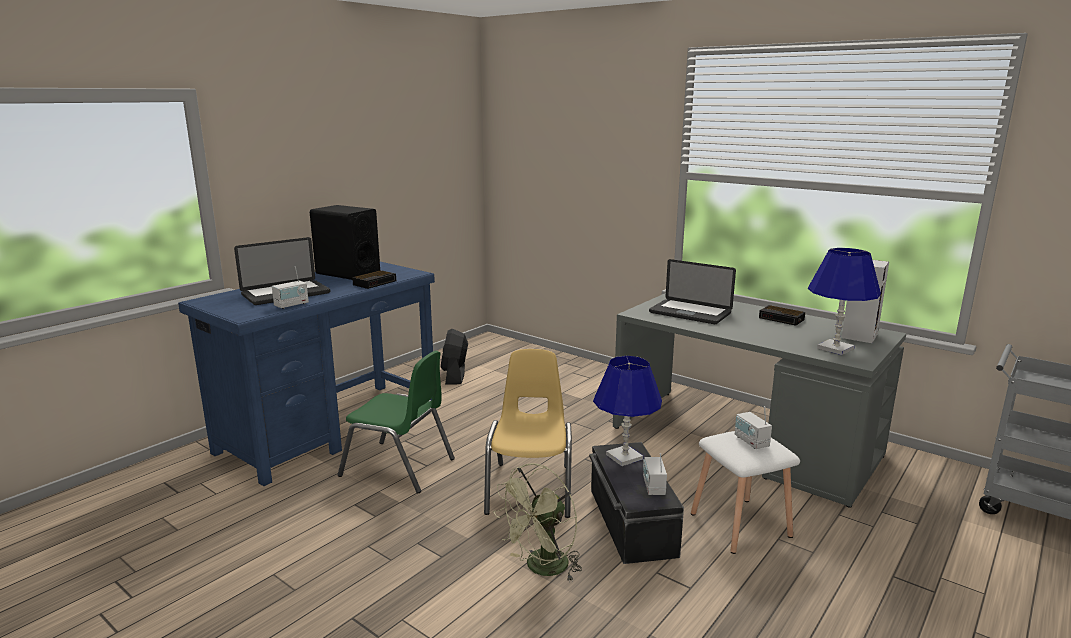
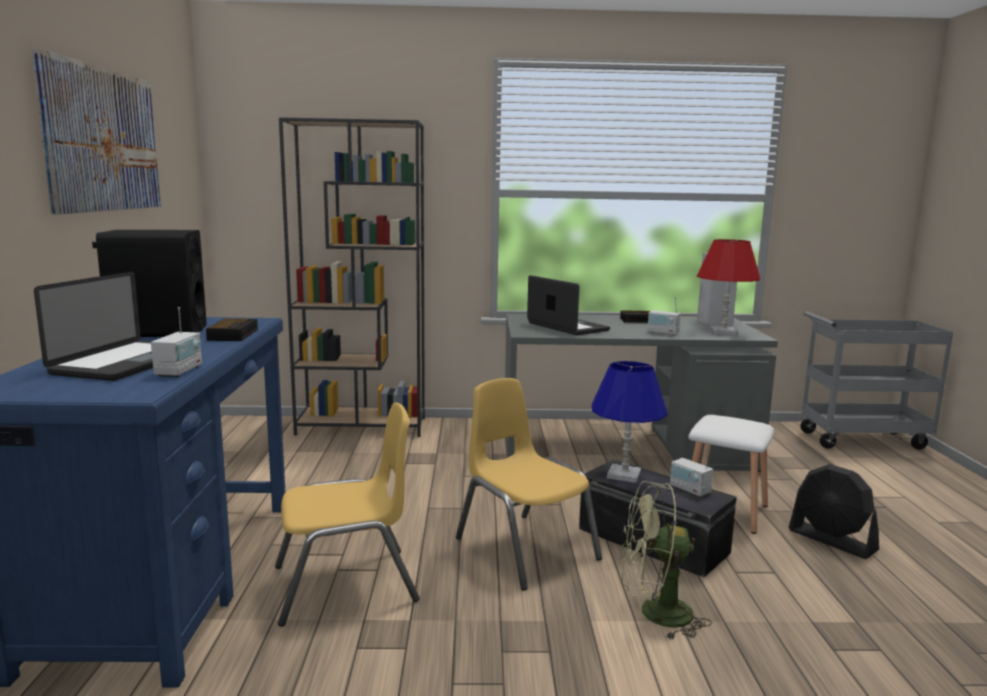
camera: 40 degrees left, 5 degrees down
green chair [338,351,455,493] -> yellow chair [275,402,420,627]
black fan [441,329,468,384] -> black fan moved to [788,464,879,559]
green fan [494,463,582,582] -> green fan turned 90 degrees clockwise [620,481,712,640]
laptop [649,259,736,324] -> laptop turned 120 degrees counterclockwise [527,275,610,335]
radio [735,406,772,449] -> radio moved to [647,297,681,335]
blue table lamp [808,248,881,355] -> red table lamp [697,239,760,335]
none -> picture [31,48,161,214]
none -> bookcase [279,117,425,437]

